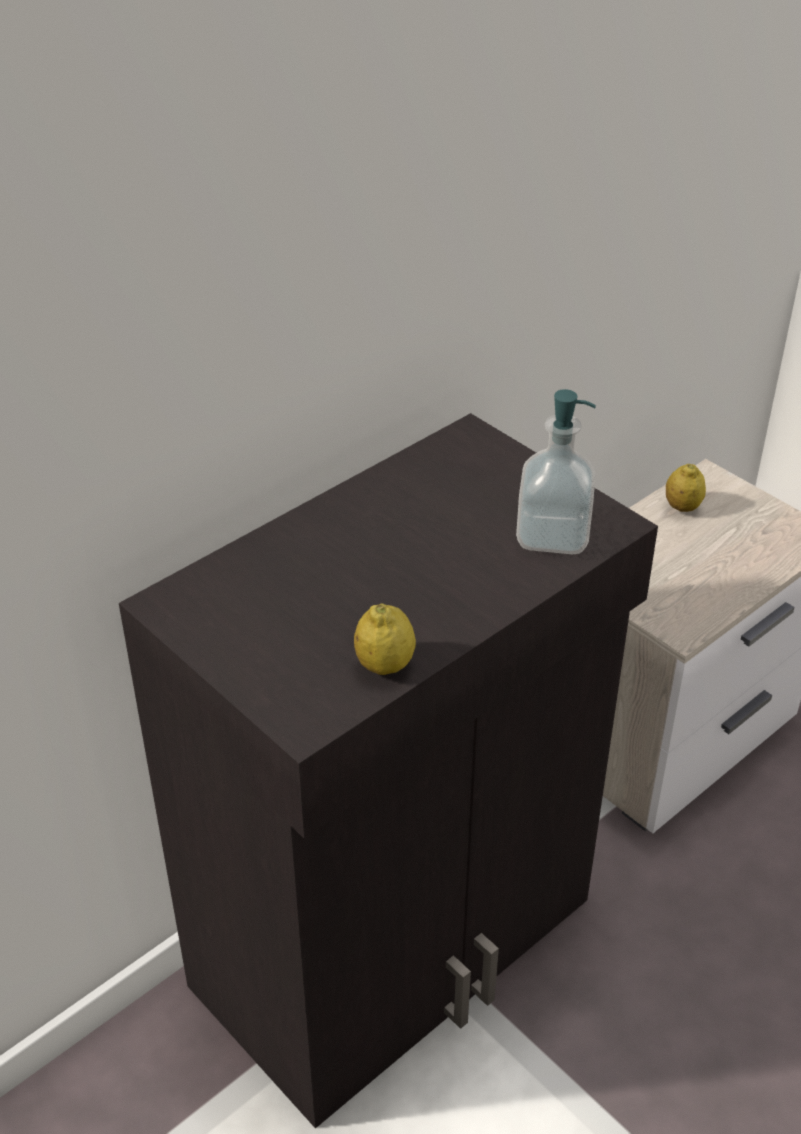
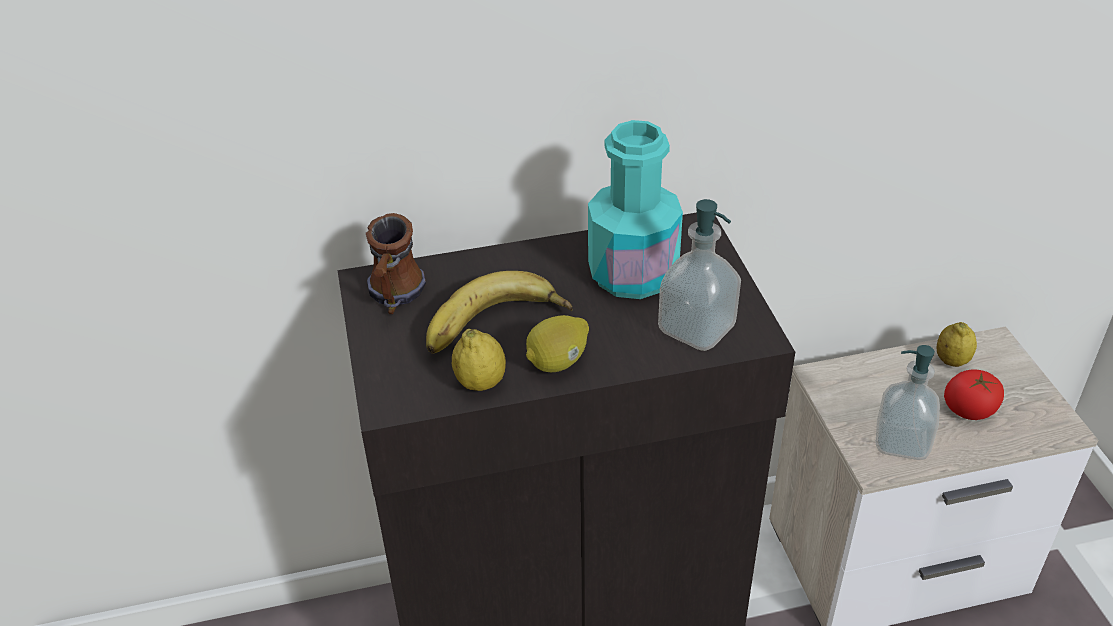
camera: 30 degrees right, 0 degrees up
none -> mug [366,213,426,314]
none -> banana [426,271,572,353]
none -> lemon [526,315,589,372]
none -> turquoise bottle [588,120,683,299]
none -> soap dispenser [876,345,940,460]
none -> tomato [944,369,1004,420]

